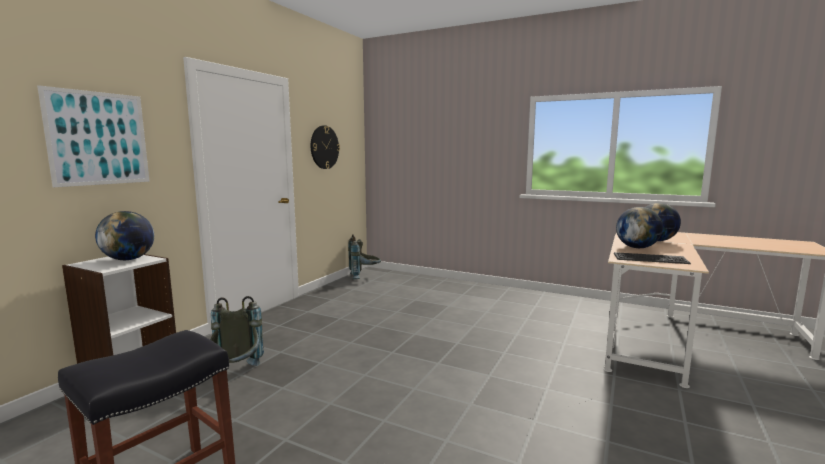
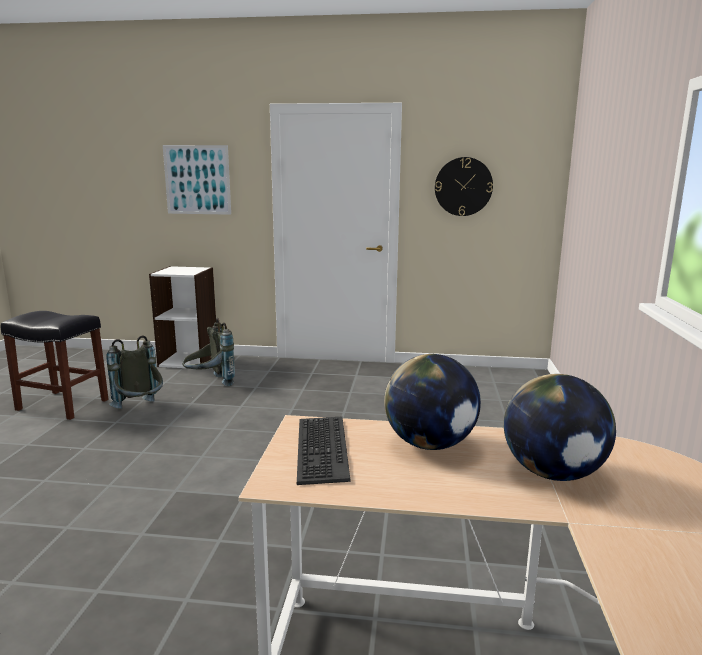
camera: 70 degrees right, 5 degrees up
globe [95,211,154,260] -> none
grey backpack [348,234,381,280] -> grey backpack moved to [106,335,163,409]

